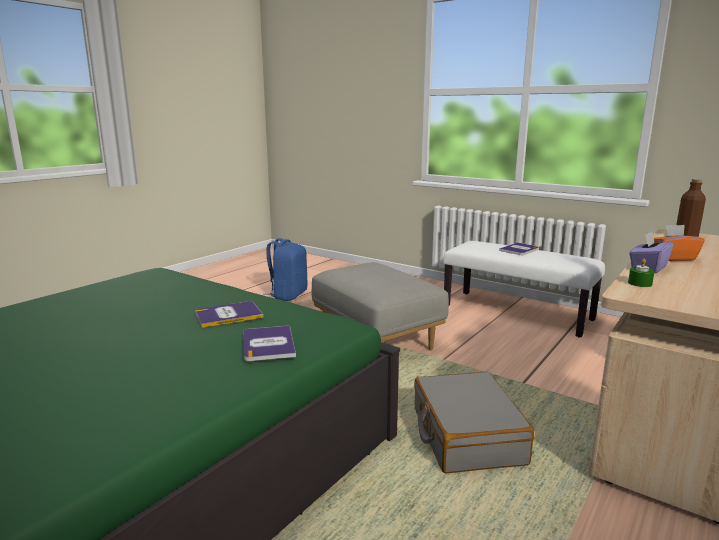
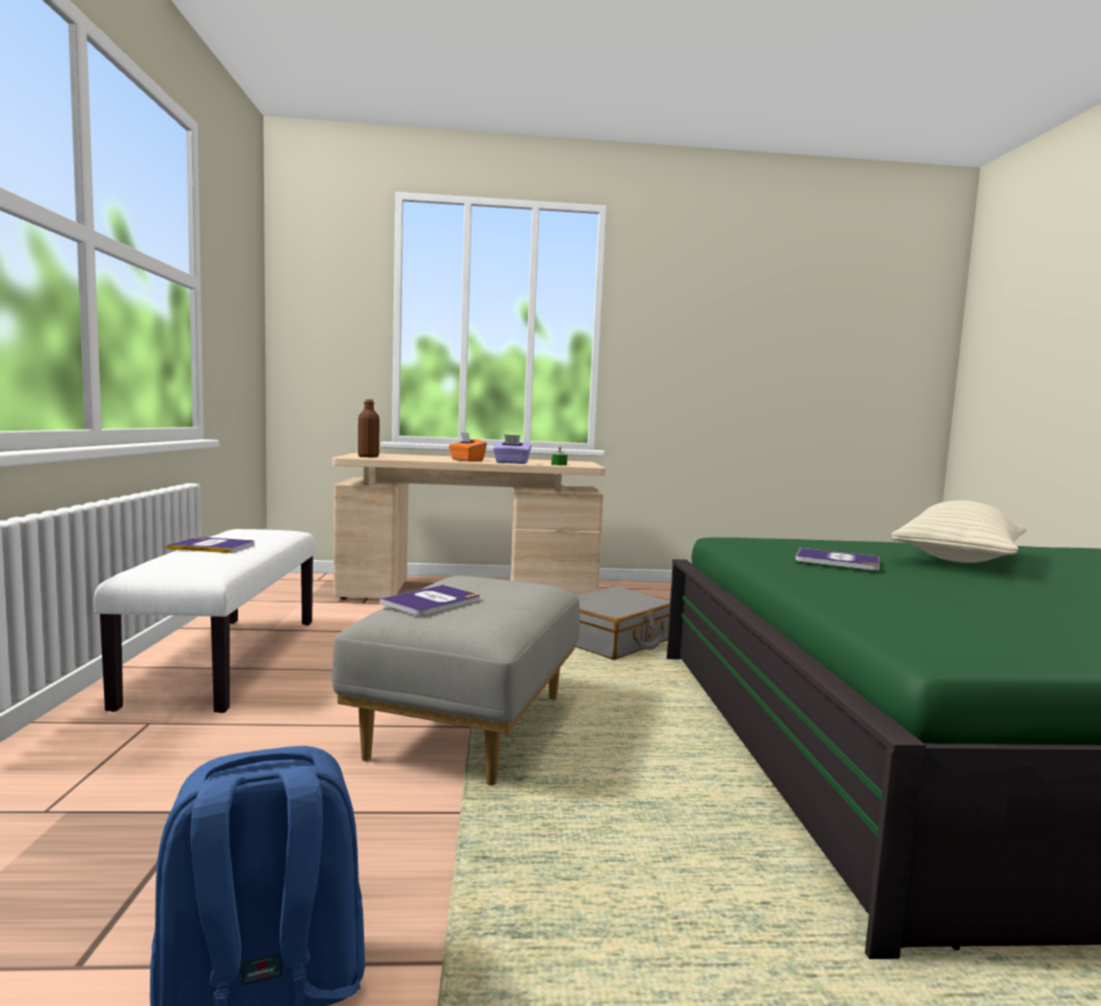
camera: 130 degrees left, 10 degrees down
book [243,325,296,361] -> book moved to [380,585,480,616]
none -> beige pillow [891,500,1027,563]

